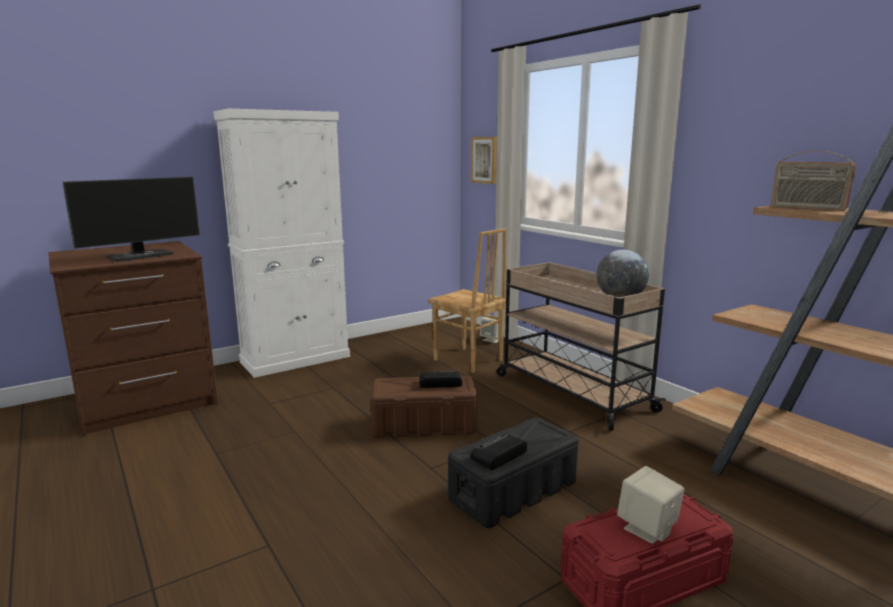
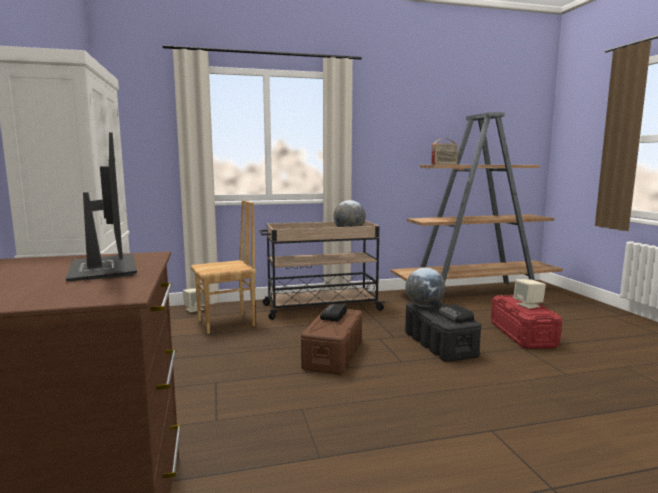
camera: 70 degrees left, 5 degrees down
picture [471,137,497,184] -> none
none -> globe [406,268,446,307]

